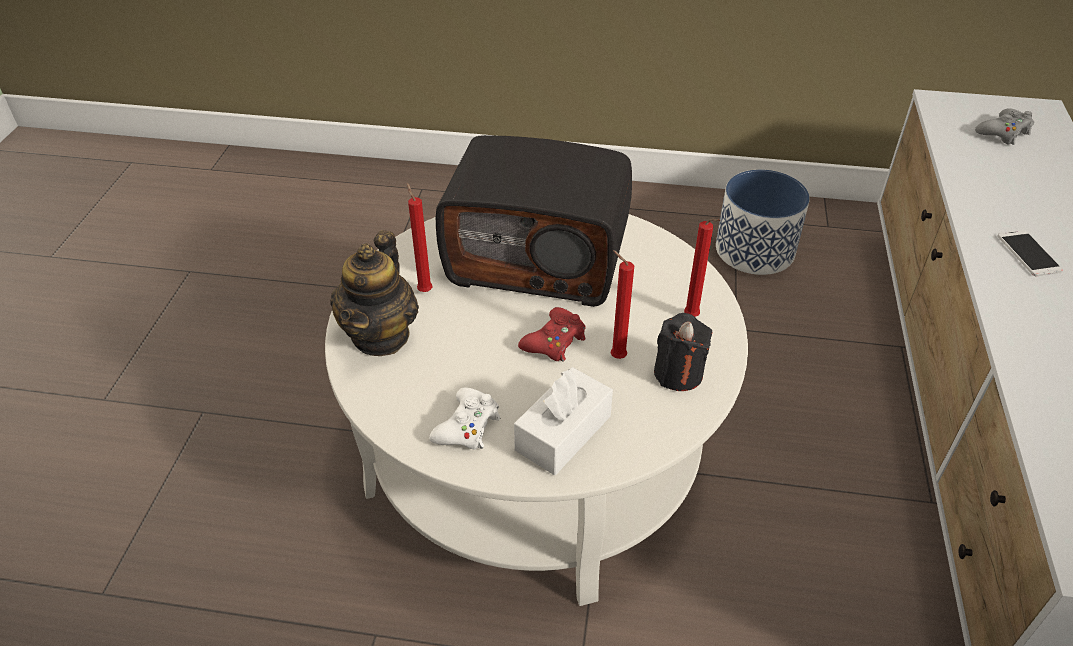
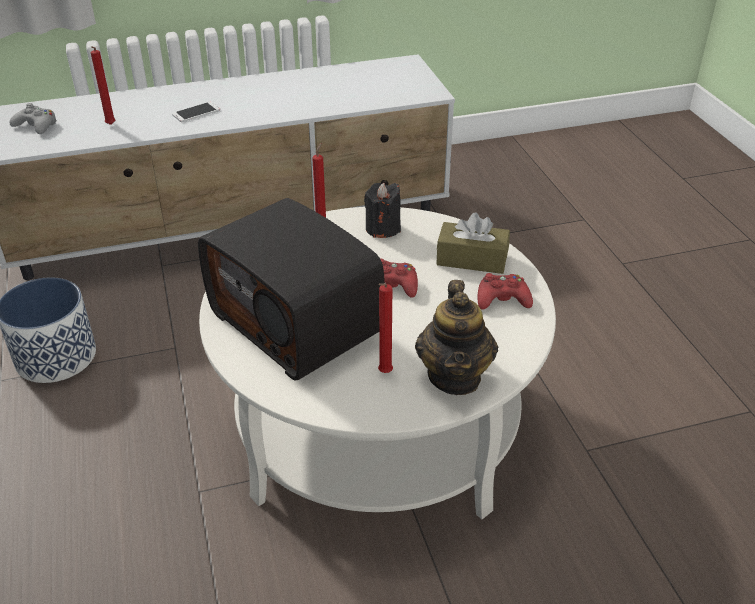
camera: 115 degrees left, 5 degrees down
teapot [330,230,419,356] -> teapot turned 105 degrees clockwise [415,280,498,395]
white game controller [429,387,500,450] -> red game controller [477,273,533,310]
radio [436,135,632,307] -> radio turned 150 degrees clockwise [198,198,385,381]
white tissue box [514,367,613,475] -> brown tissue box [436,212,510,274]
red candle [611,250,634,359] -> red candle moved to [91,46,115,125]

